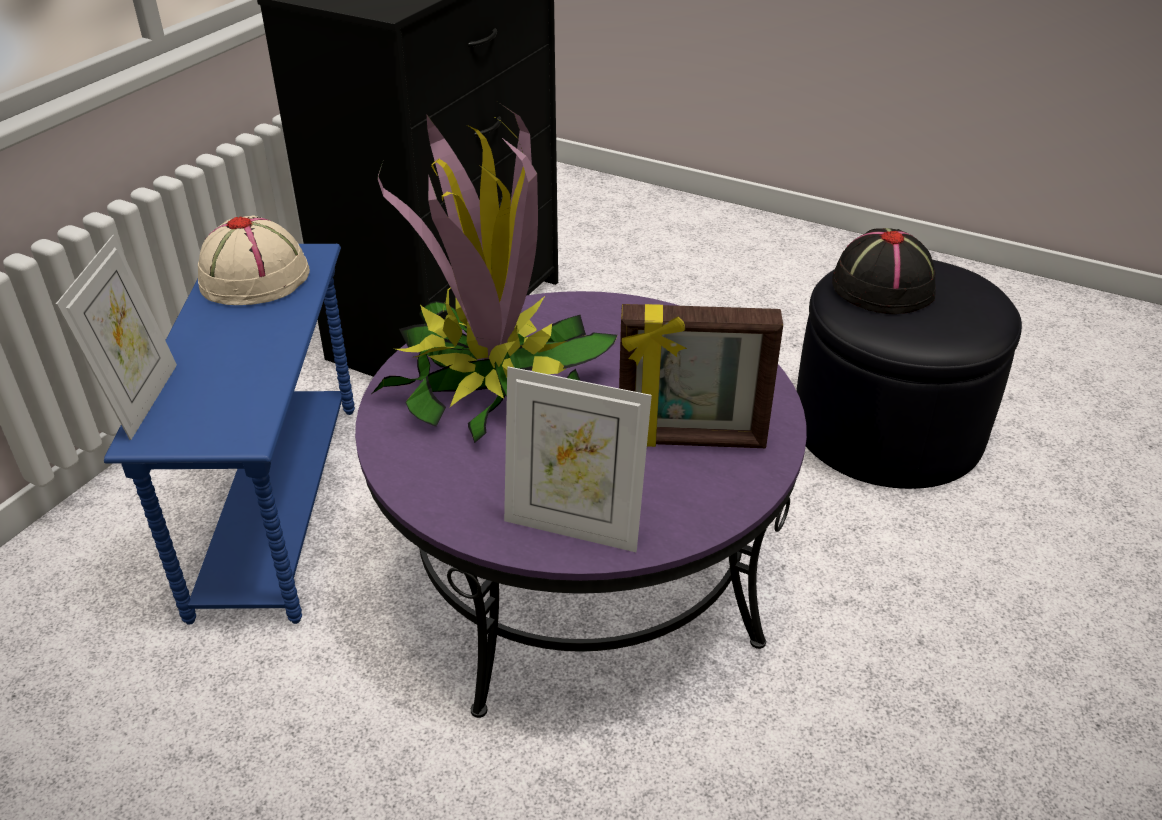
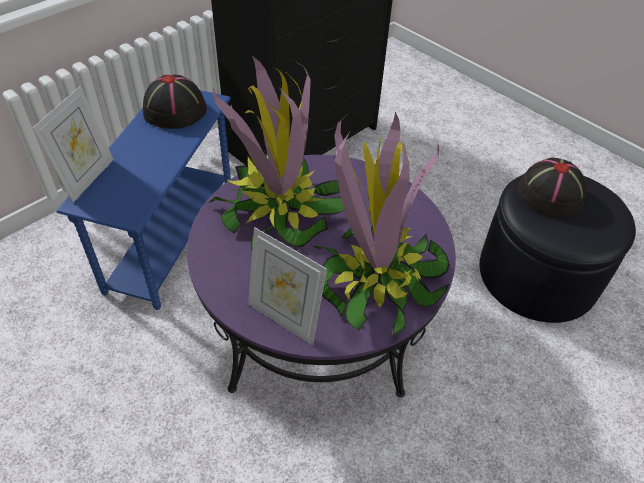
camera: 15 degrees right, 10 degrees up
beige hat [198,215,310,305] -> black hat [143,74,207,129]
picture frame [619,304,783,448] -> potted plant [313,111,450,336]

